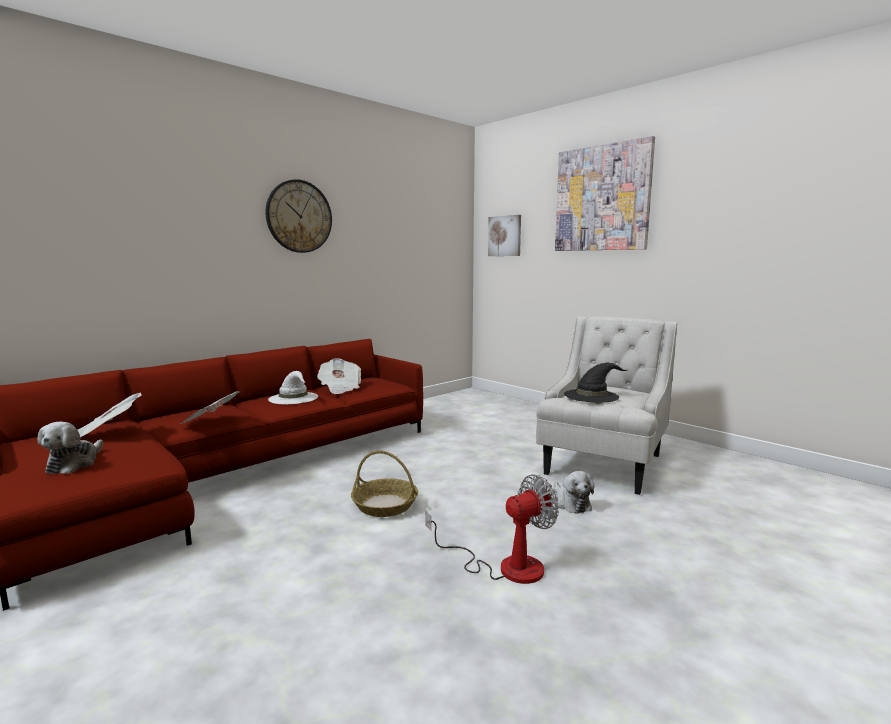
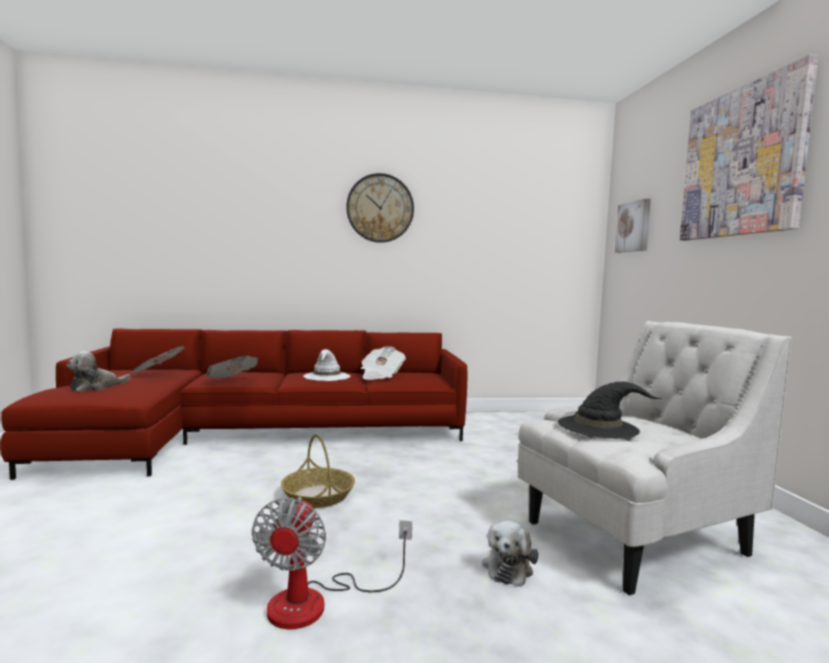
camera: 35 degrees right, 5 degrees down
fan [426,474,559,584] -> fan turned 90 degrees clockwise [252,497,412,629]

